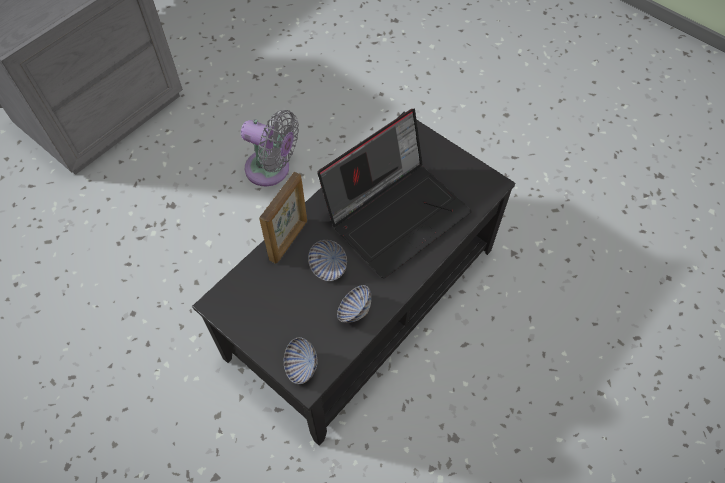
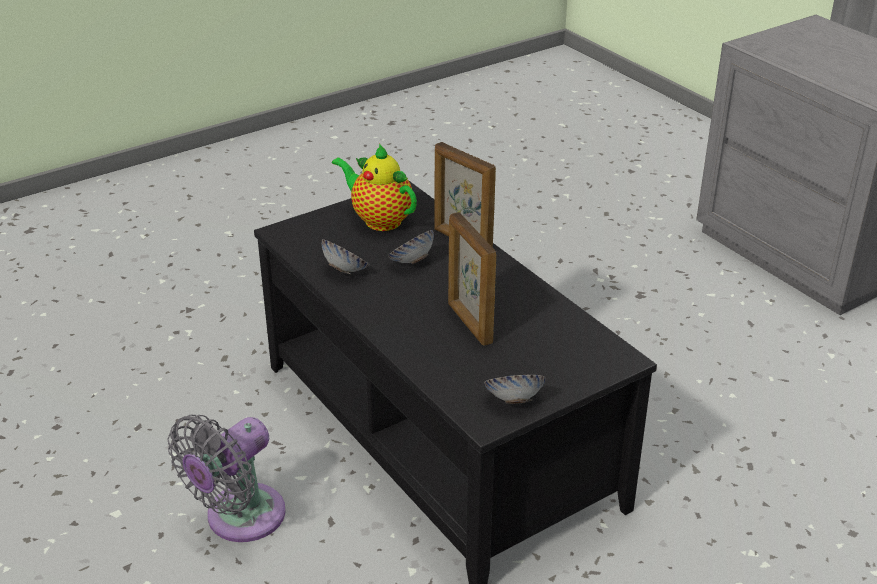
camera: 105 degrees right, 25 degrees down
grey fan [241,110,299,186] -> grey fan moved to [168,415,286,542]
bowl [284,337,317,384] -> bowl moved to [484,374,546,404]
laptop [317,109,472,278] -> picture frame [448,212,496,346]
none -> teapot [332,144,417,231]

